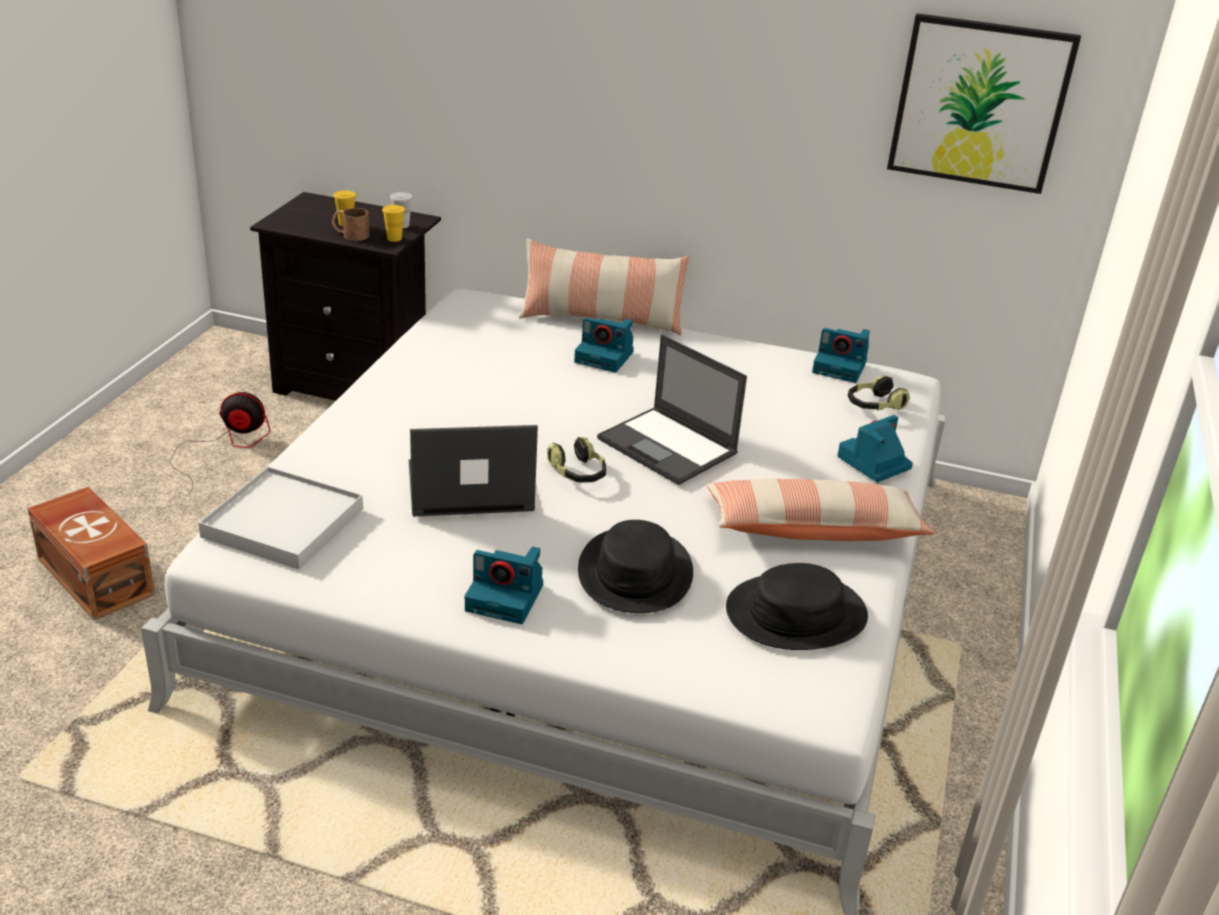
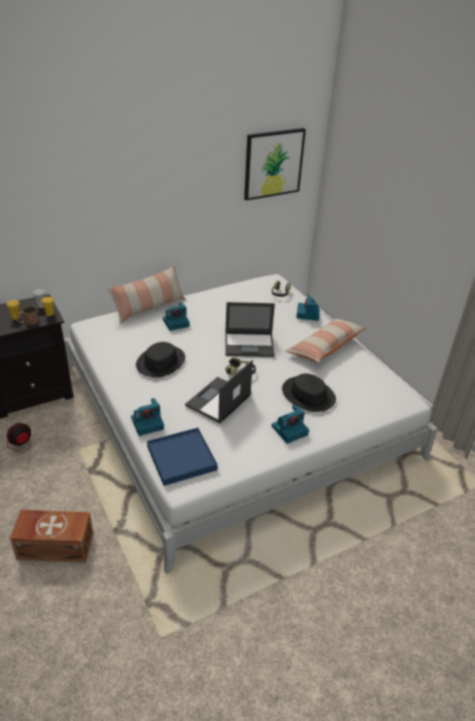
camera: 45 degrees left, 5 degrees up
white tray [198,466,363,570] -> blue tray [147,428,217,486]
black hat [726,563,868,650] -> black hat moved to [136,342,185,377]
camera [812,328,870,383] -> camera moved to [131,398,164,436]

